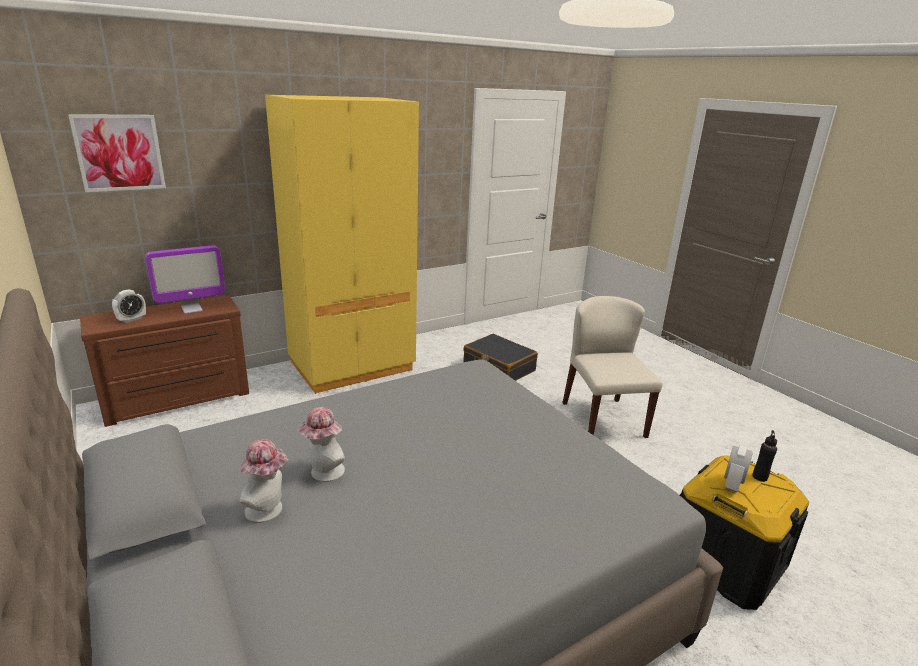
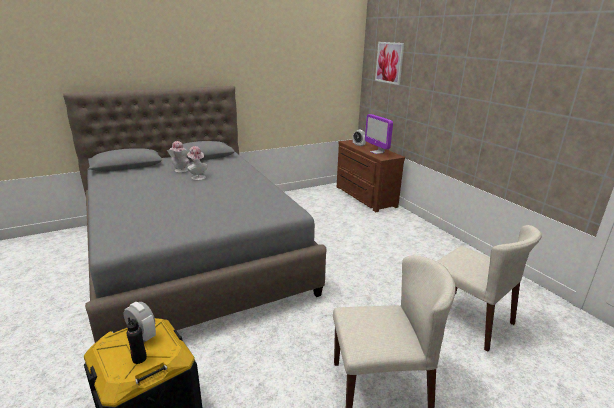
camera: 95 degrees right, 0 degrees up
yellow wardrobe [265,95,419,394] -> none
black suitcase [463,334,538,381] -> beige chair [437,225,542,352]

